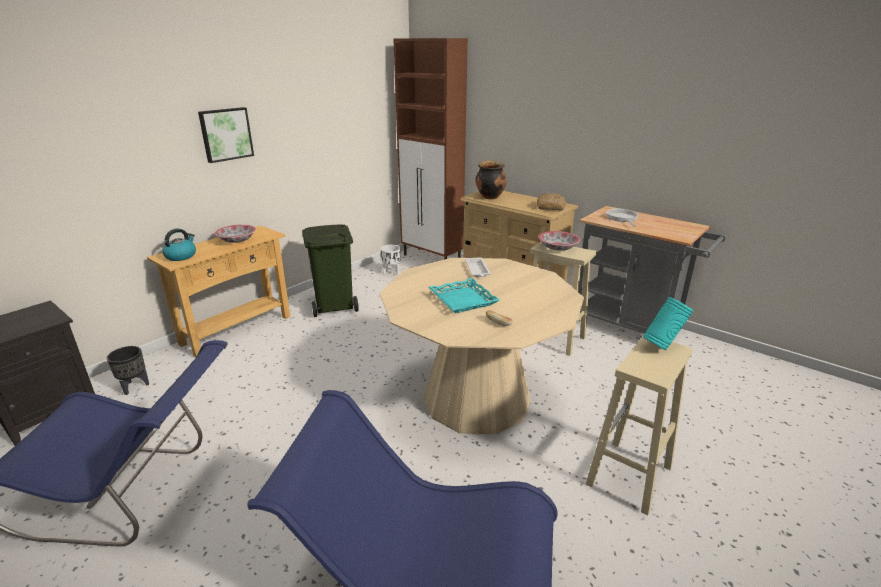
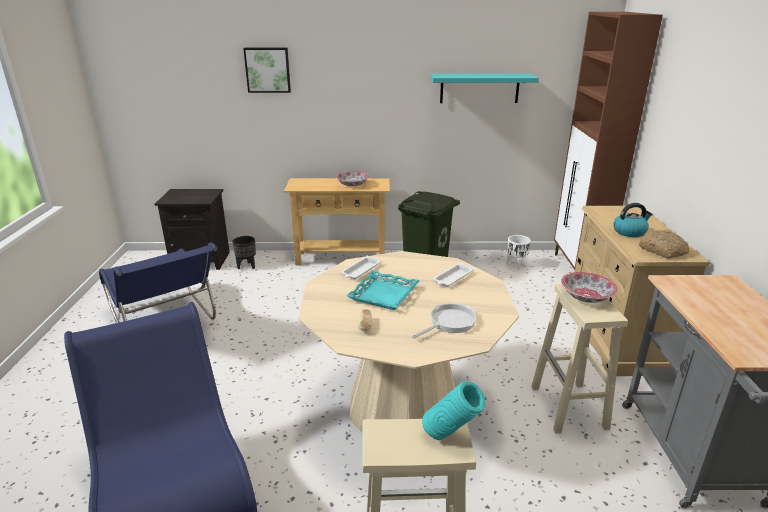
camera: 50 degrees right, 0 degrees up
kettle [162,229,196,261] -> kettle moved to [613,203,652,237]
picture [198,107,254,163] -> picture moved to [243,48,291,93]
cooking pot [475,160,506,199] -> none
frying pan [606,208,639,227] -> frying pan moved to [412,303,477,339]
none -> white tray [340,256,381,279]
none -> turquoise shelf [430,74,539,103]

